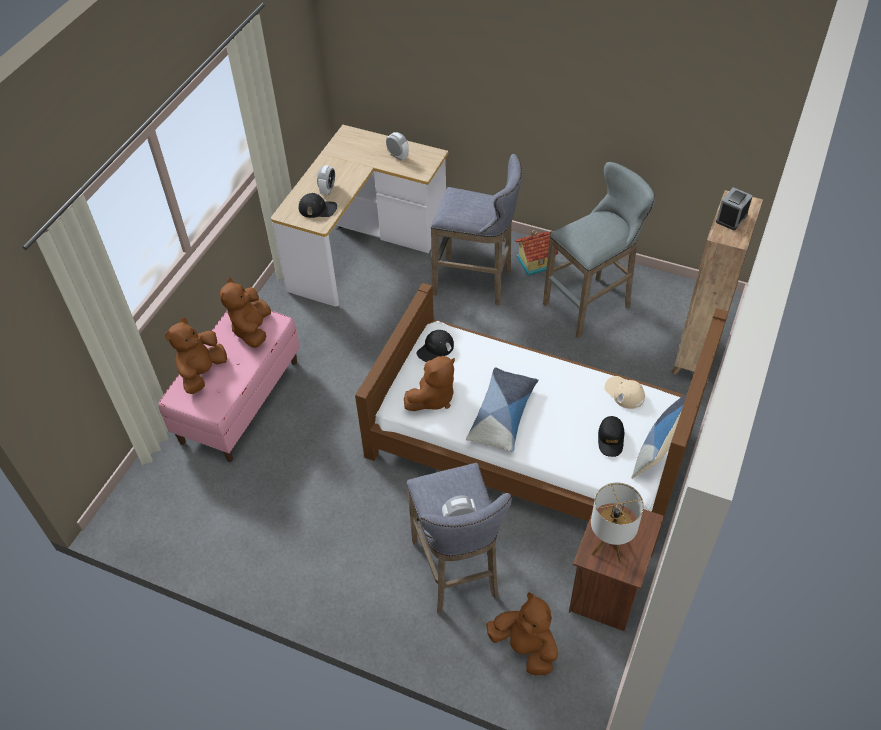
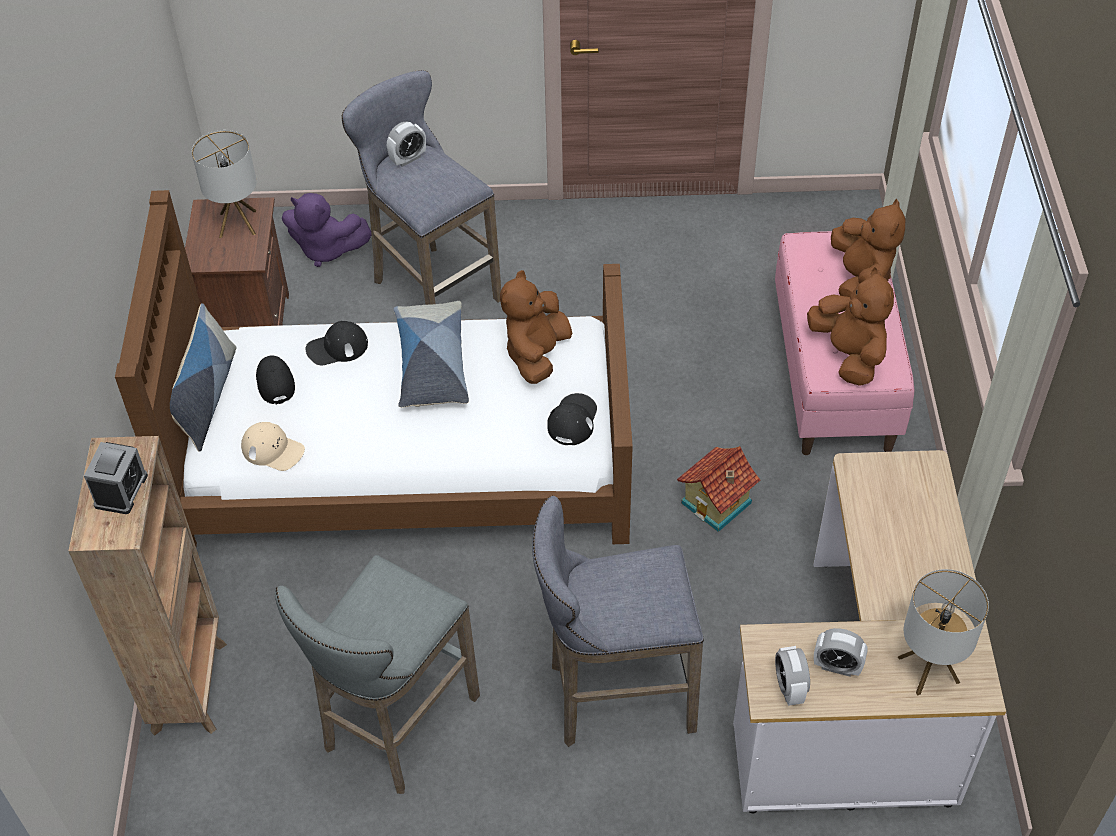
camera: 155 degrees right, 0 degrees up
black cap [298,193,337,218] -> black cap moved to [306,321,368,365]
alarm clock [317,165,335,195] -> alarm clock moved to [775,646,810,706]
brown plush toy [486,593,558,675] -> purple plush toy [282,193,371,267]
toy house [515,230,559,276] -> toy house moved to [677,446,760,532]
none -> table lamp [898,569,989,695]

